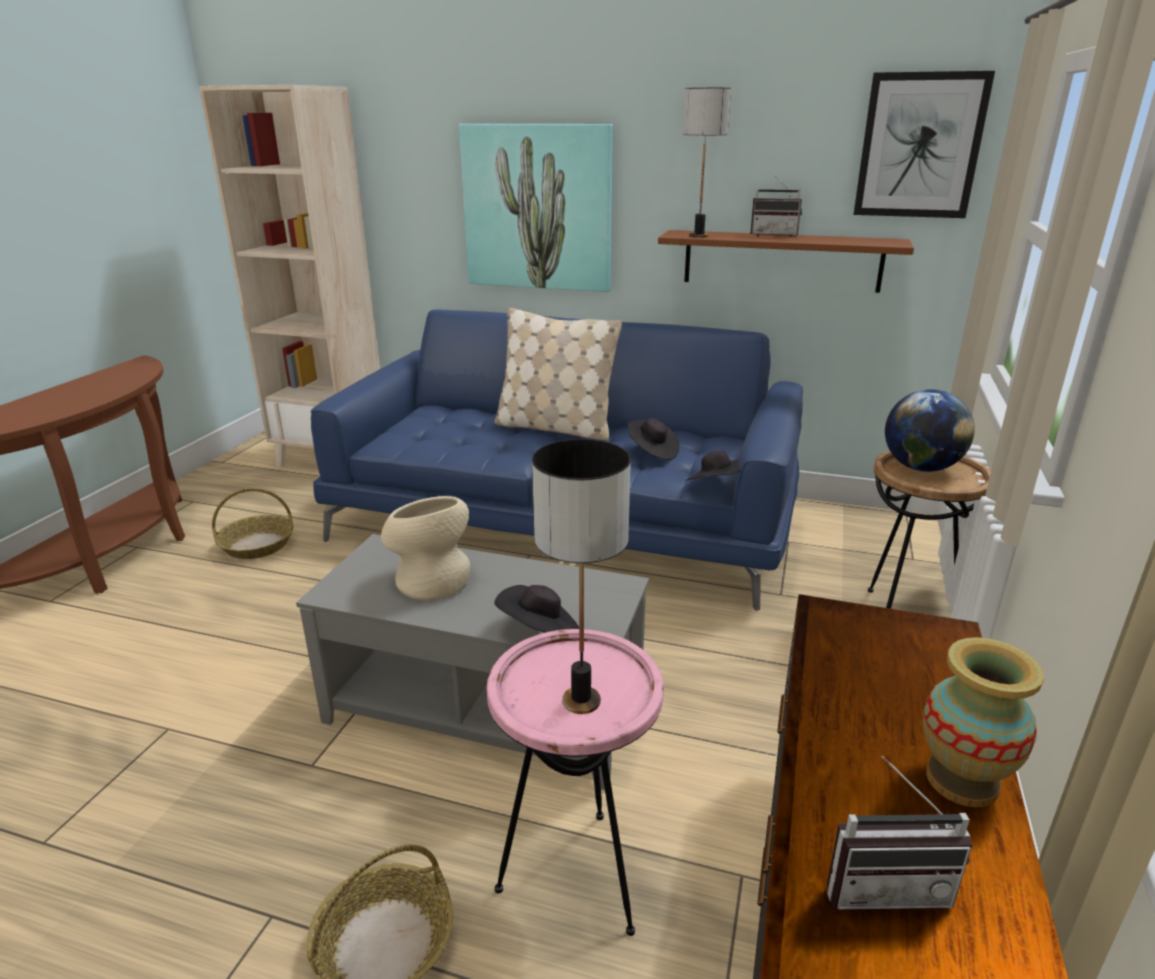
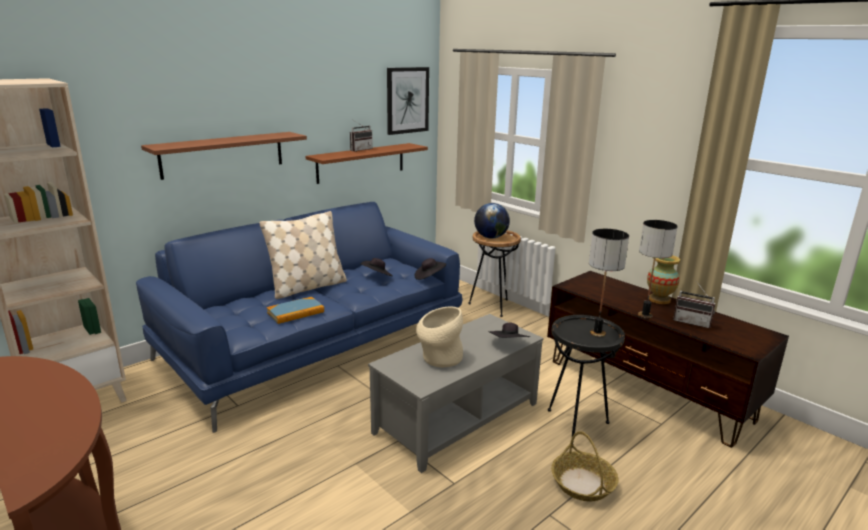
camera: 60 degrees left, 5 degrees down
basket [212,488,293,559] -> none
picture [459,124,613,292] -> brown shelf [141,132,307,180]
pink side table [487,629,664,936] -> black side table [548,315,625,448]
table lamp [683,88,731,238] -> table lamp moved to [638,220,678,319]
radio [827,756,972,910] -> radio turned 90 degrees clockwise [673,281,715,328]
none -> book [267,297,324,324]

